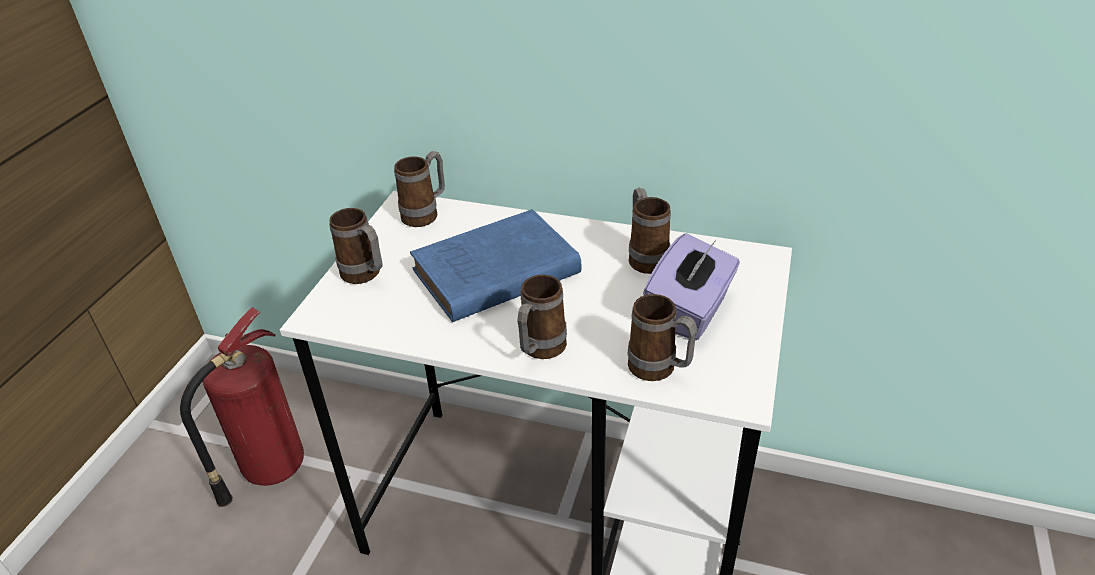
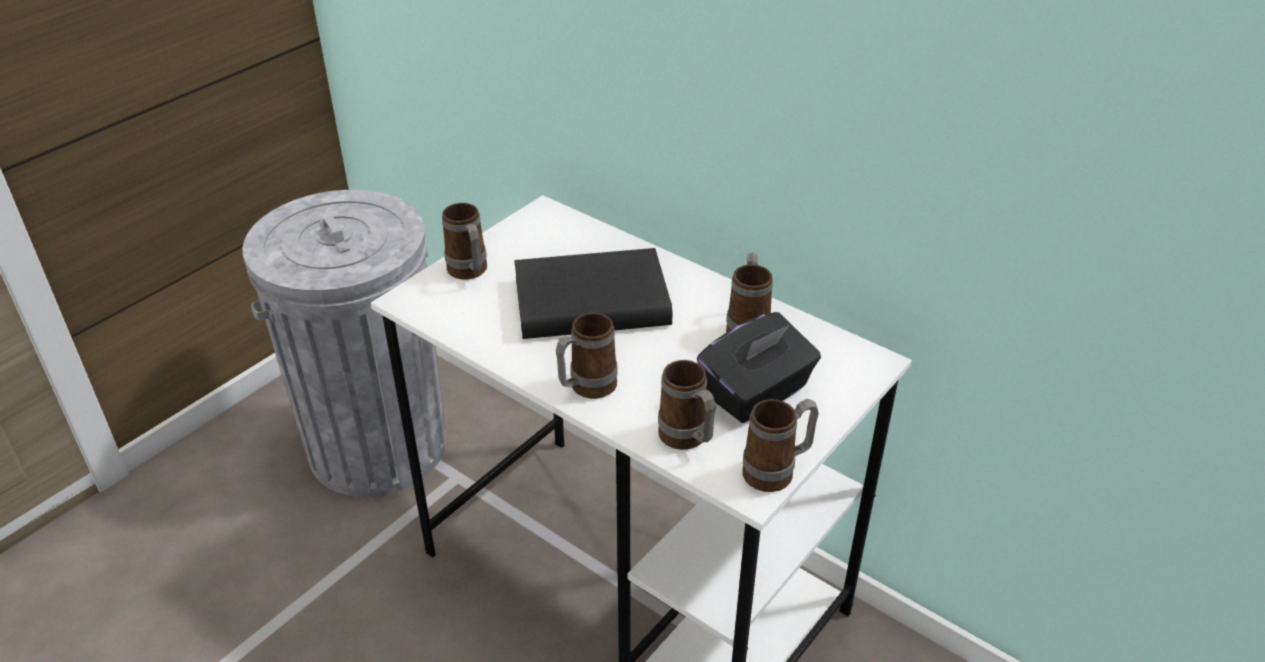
camera: 20 degrees right, 0 degrees up
fire extinguisher [180,307,304,507] -> grey trash can [243,190,446,497]
mug [394,151,445,227] -> mug moved to [743,399,819,492]
blue book [410,209,581,322] -> black book [514,248,673,339]
purple tissue box [643,233,740,340] -> black tissue box [697,312,821,423]

